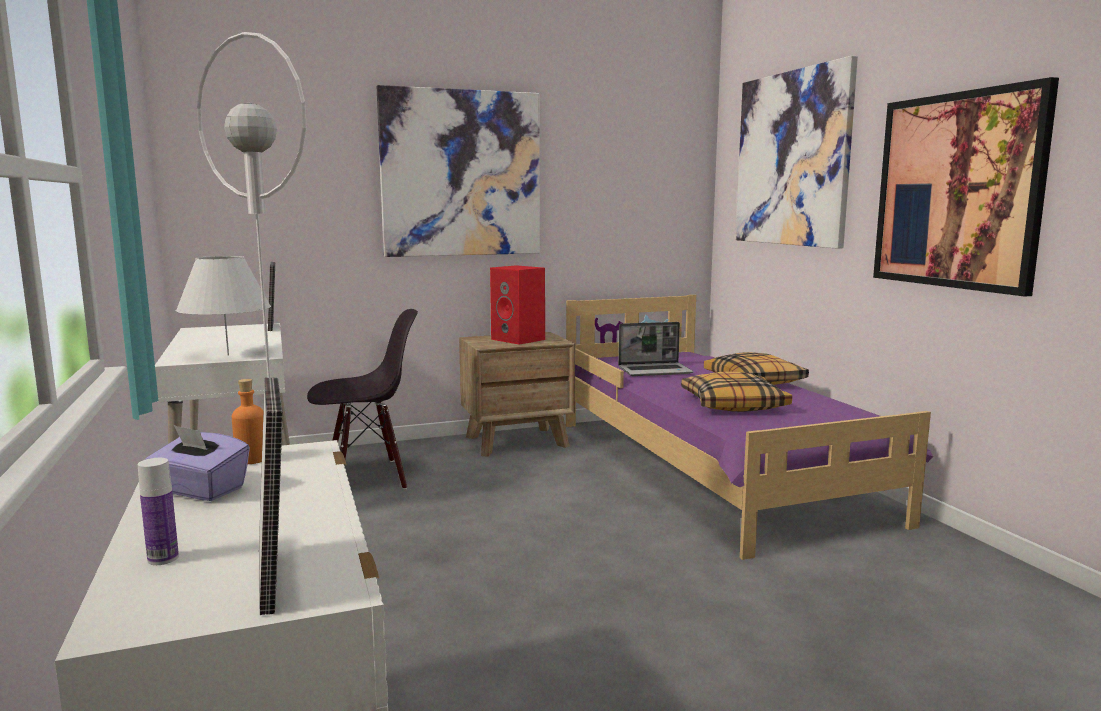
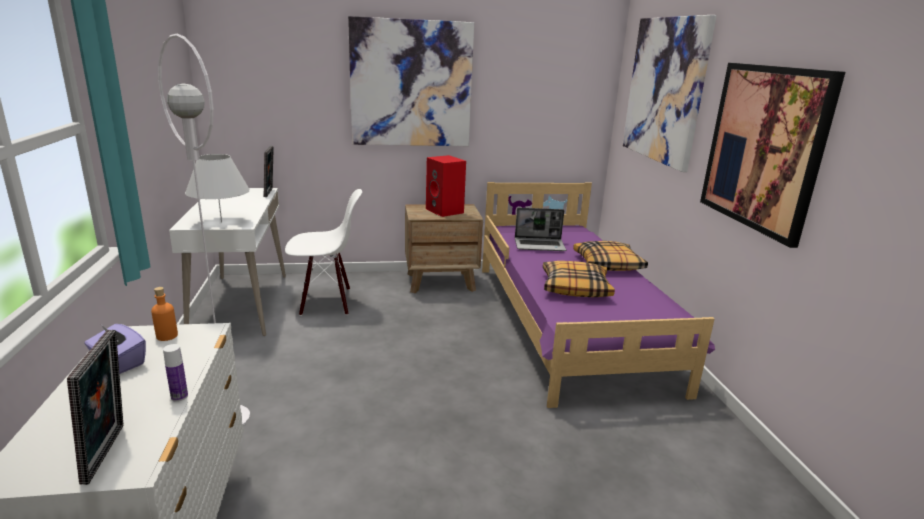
camera: 10 degrees right, 10 degrees up
bottle [138,458,179,565] -> bottle moved to [163,344,188,402]
black chair [307,309,418,489] -> white chair [285,189,362,316]

